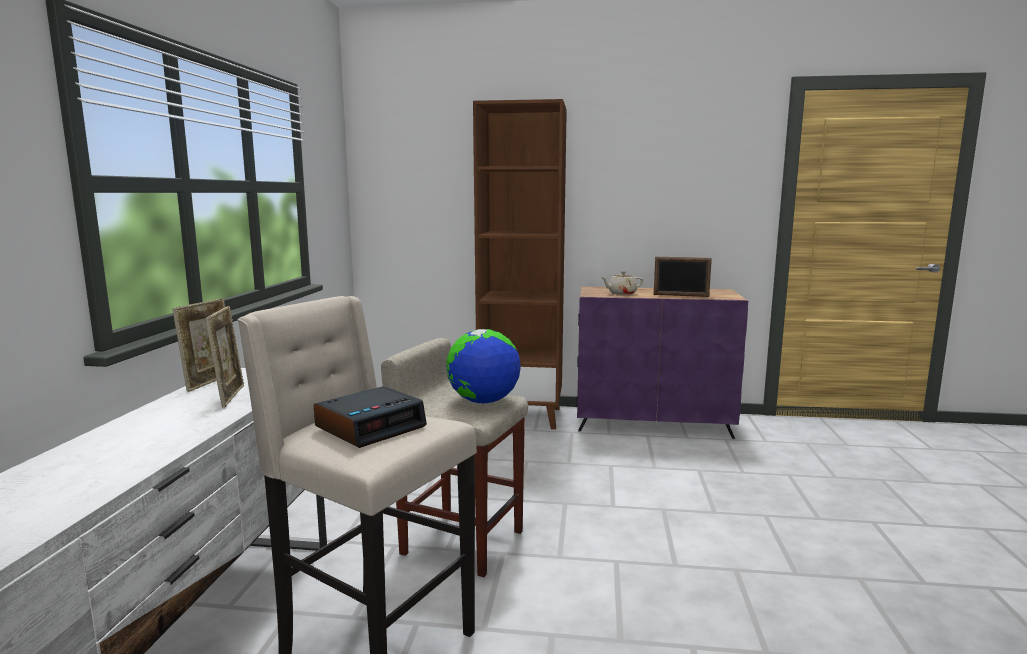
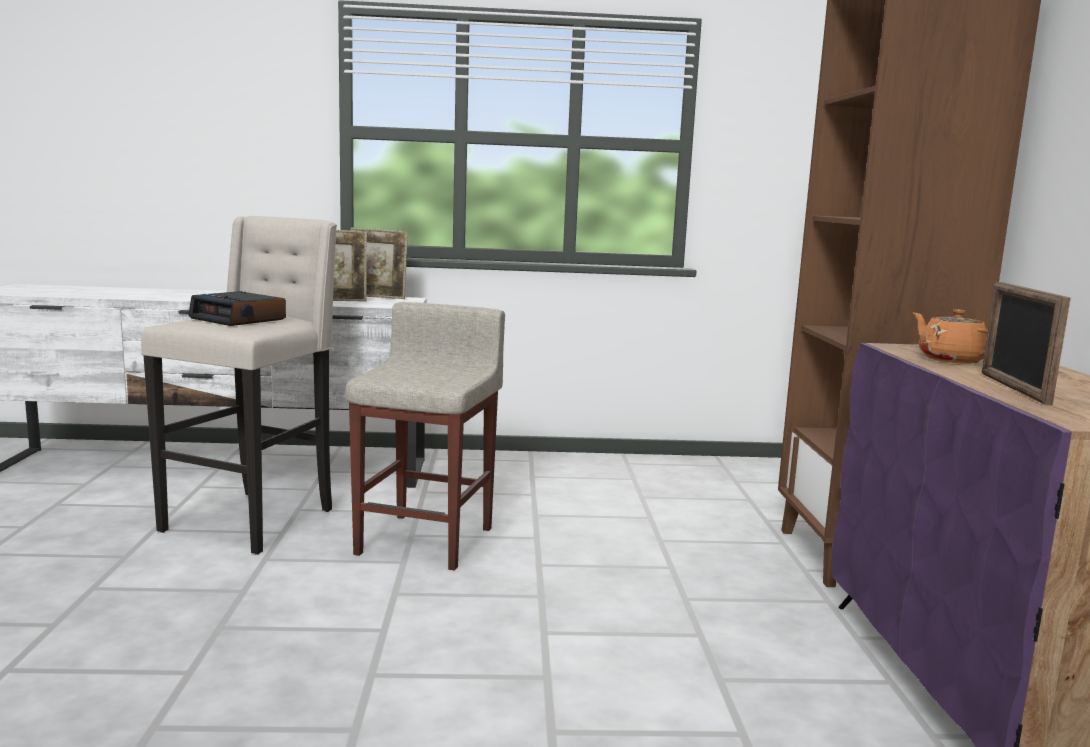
camera: 80 degrees right, 0 degrees up
globe [446,329,521,404] -> none
beige teapot [601,271,643,295] -> orange teapot [912,309,988,364]

